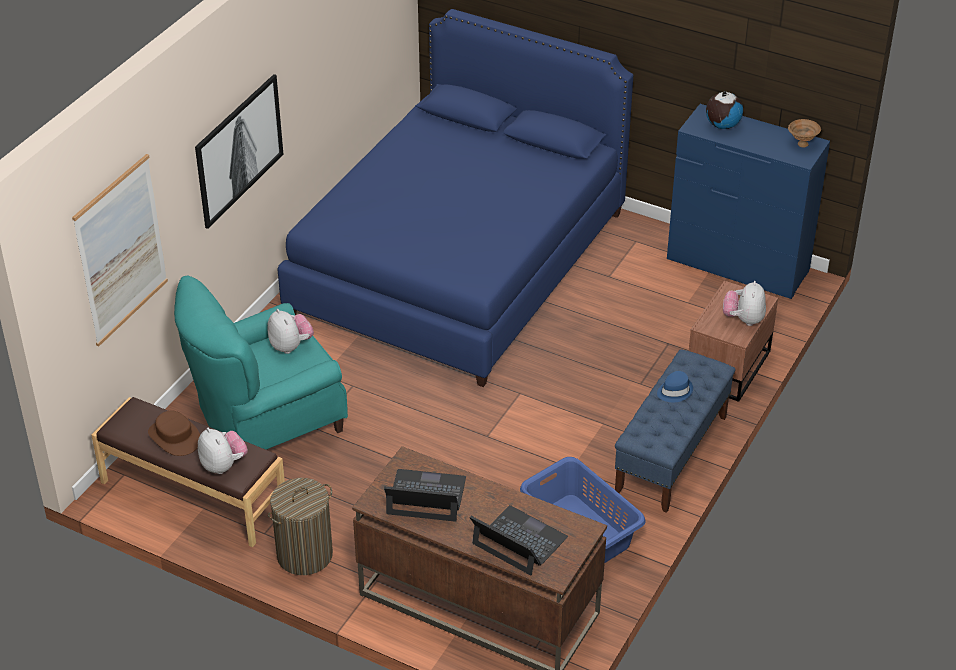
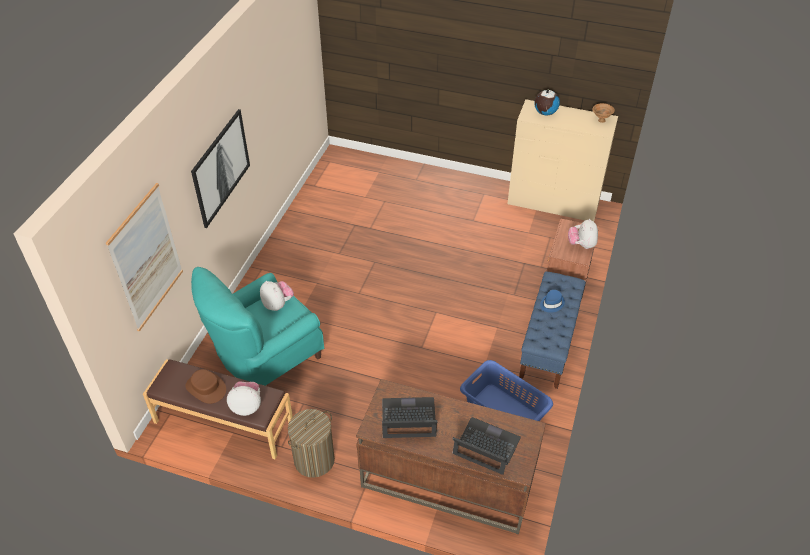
camera: 10 degrees left, 5 degrees up
plush toy [198,428,248,474] -> plush toy turned 45 degrees counterclockwise [227,382,261,416]
blue bed [277,9,633,387] -> none
blue dresser [667,104,830,299] -> beige dresser [507,99,618,222]

